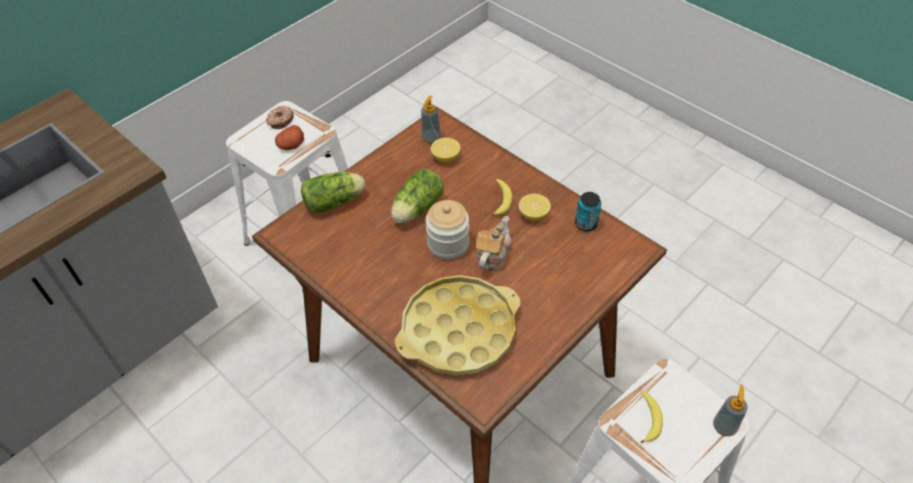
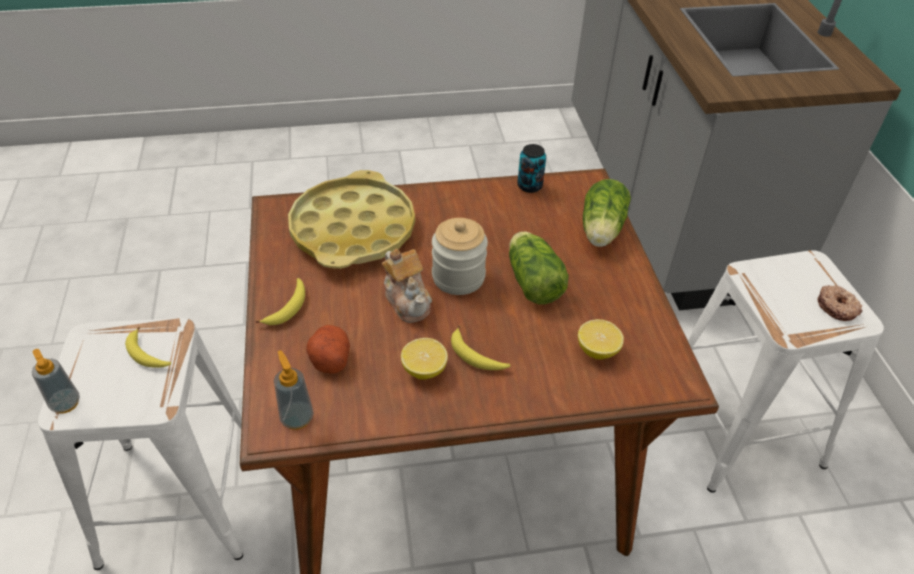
camera: 125 degrees right, 5 degrees down
potato [275,125,304,150] -> potato moved to [306,325,350,374]
soap dispenser [421,95,441,144] -> soap dispenser moved to [274,350,314,430]
can [575,192,601,231] -> can moved to [517,144,546,193]
none -> banana [256,278,305,325]

